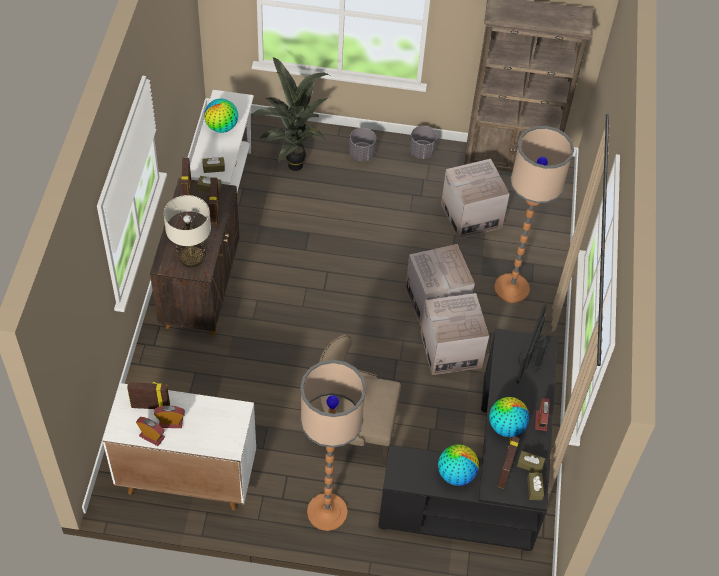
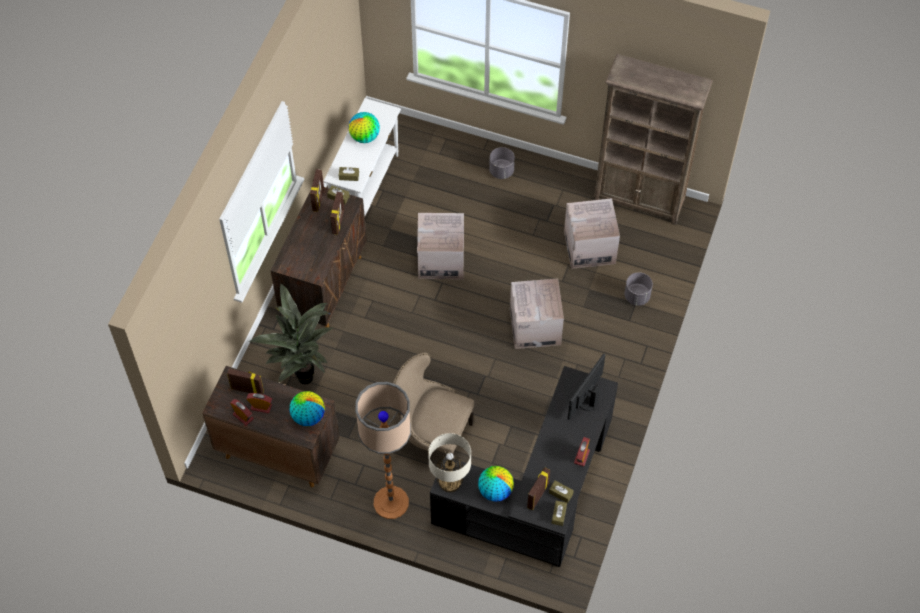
camera: 15 degrees right, 5 degrees up
white cabinet [102,383,256,510] -> brown cabinet [202,366,340,487]
table lamp [164,195,211,268] -> table lamp moved to [428,433,471,492]
potted plant [250,57,329,171] -> potted plant moved to [249,283,333,384]
grey planter [410,126,437,159] -> grey planter moved to [625,272,653,306]
cardboard box [421,293,489,375] -> cardboard box moved to [417,213,464,279]
globe [489,397,529,437] -> globe moved to [290,391,325,426]
floor lamp [494,126,574,303] -> none

